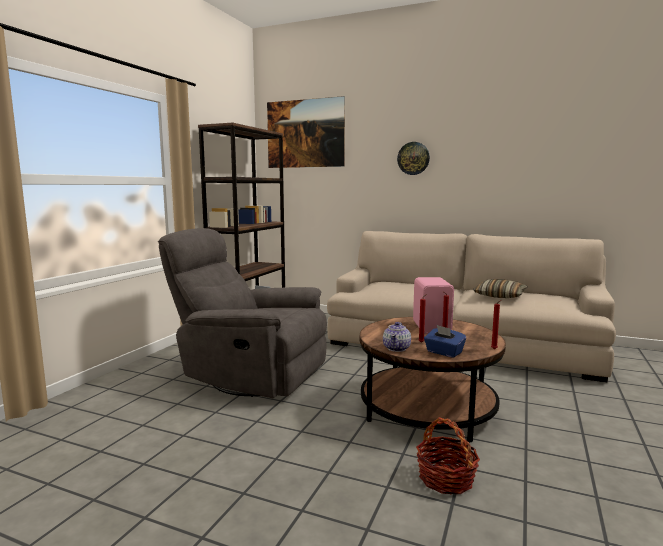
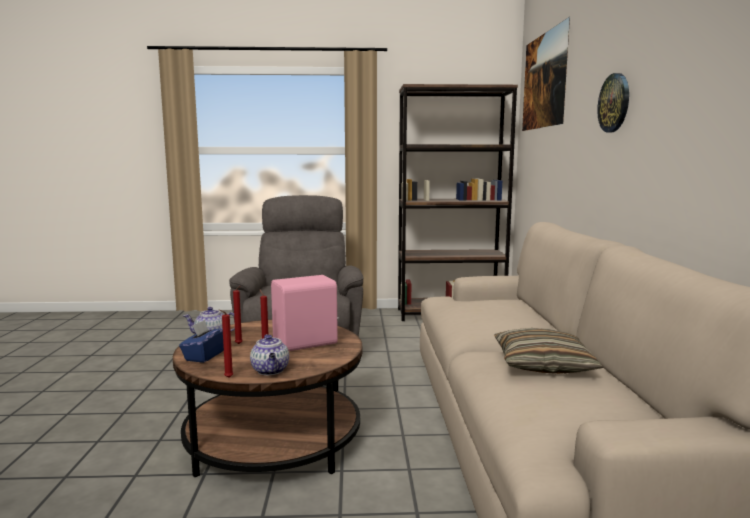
camera: 65 degrees right, 0 degrees up
basket [416,417,480,495] -> none
none -> teapot [250,334,289,375]

